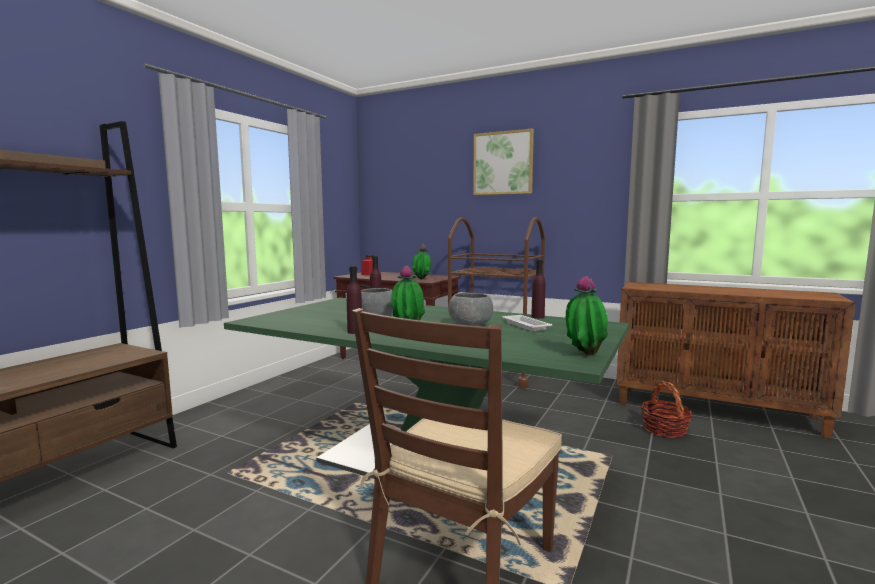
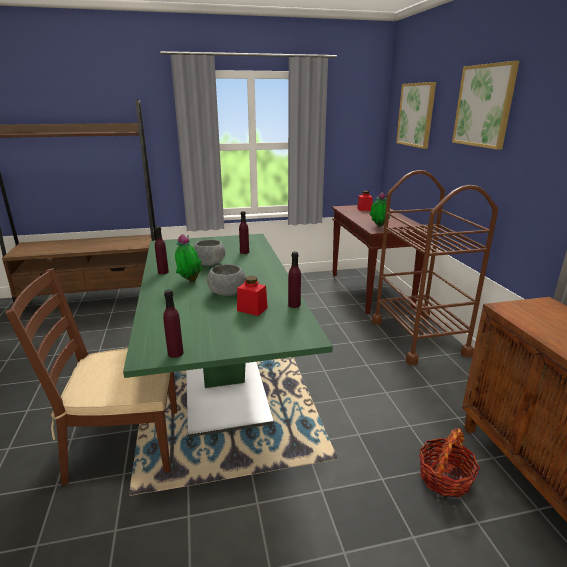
camera: 50 degrees right, 15 degrees up
white tray [502,315,552,331] -> red jar [237,276,268,316]
potted plant [566,276,608,355] -> purple bottle [163,289,184,358]
none -> picture [396,82,436,149]

